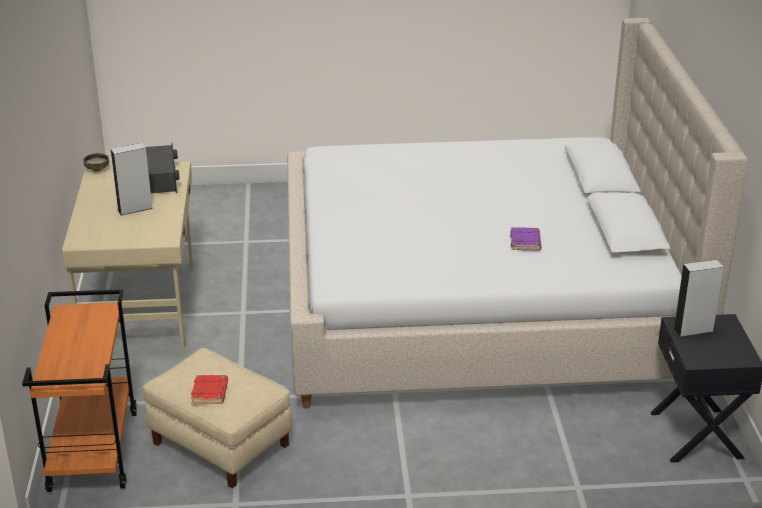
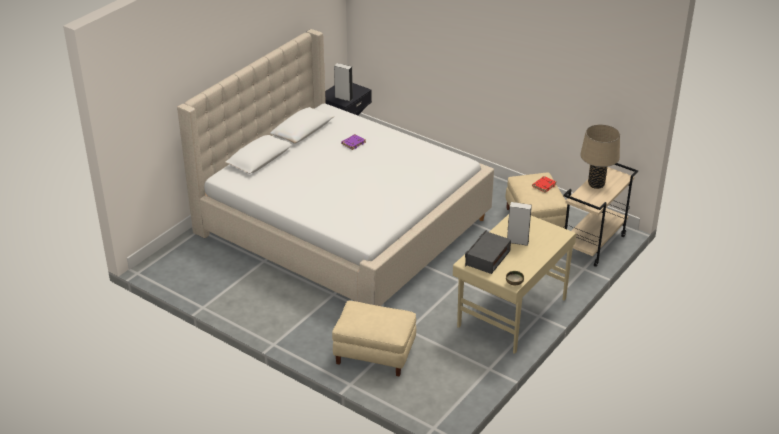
camera: 140 degrees left, 5 degrees up
orange cart [22,289,137,492] -> beige cart [563,163,638,267]
none -> beige ottoman [332,301,416,377]
none -> beige table lamp [580,124,620,189]

